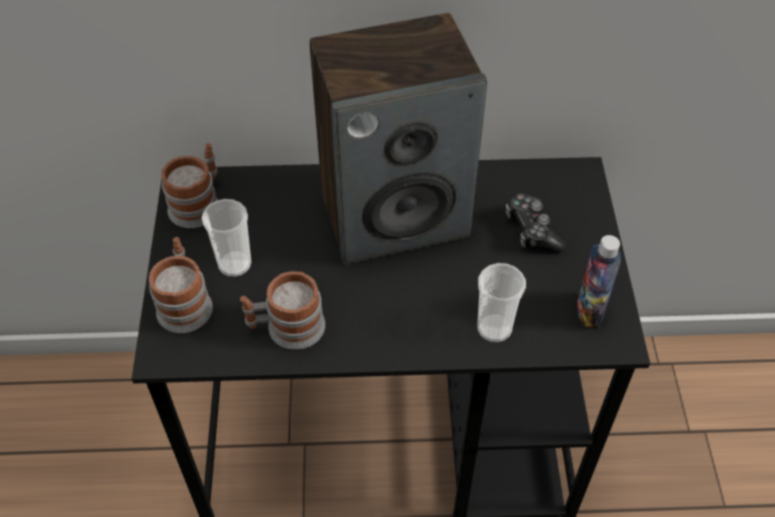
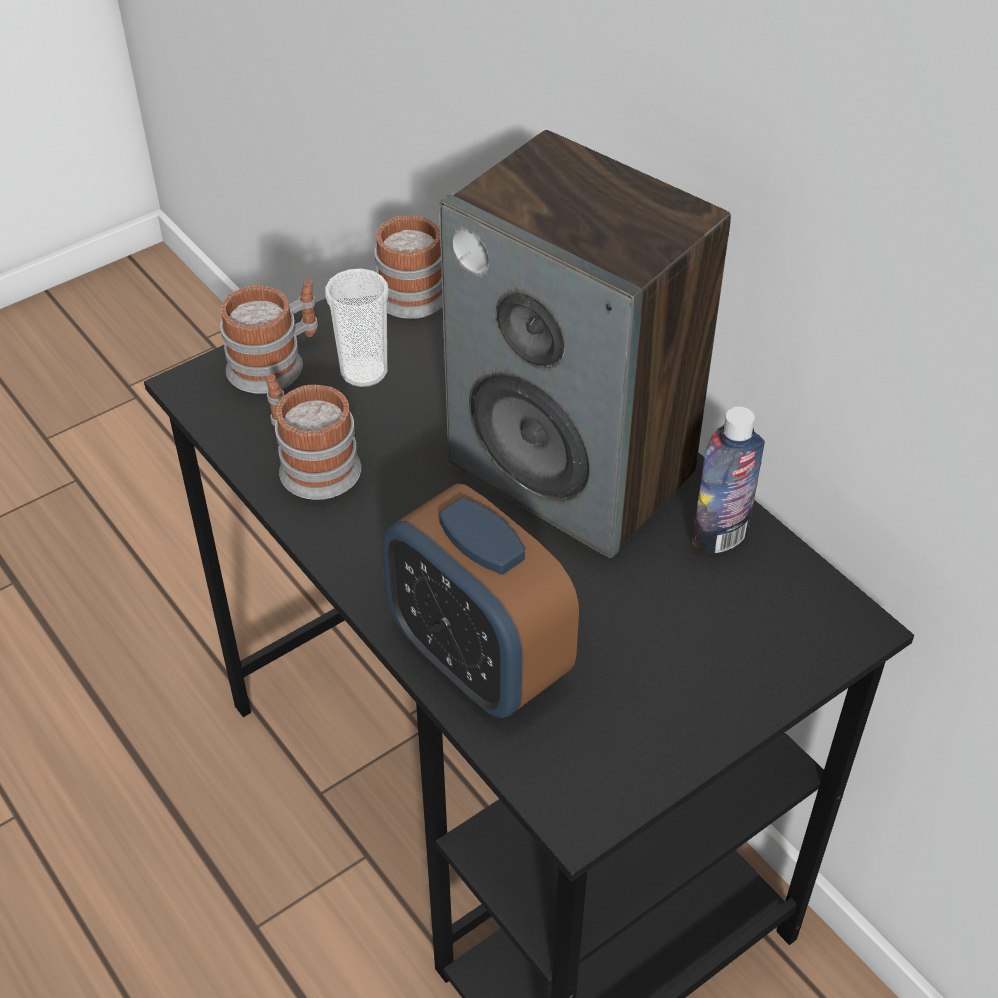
camera: 55 degrees right, 5 degrees down
cup [477,263,526,342] -> alarm clock [382,483,579,718]
game controller [506,193,566,253] -> none
bottle [576,235,621,327] -> bottle moved to [692,407,765,554]

